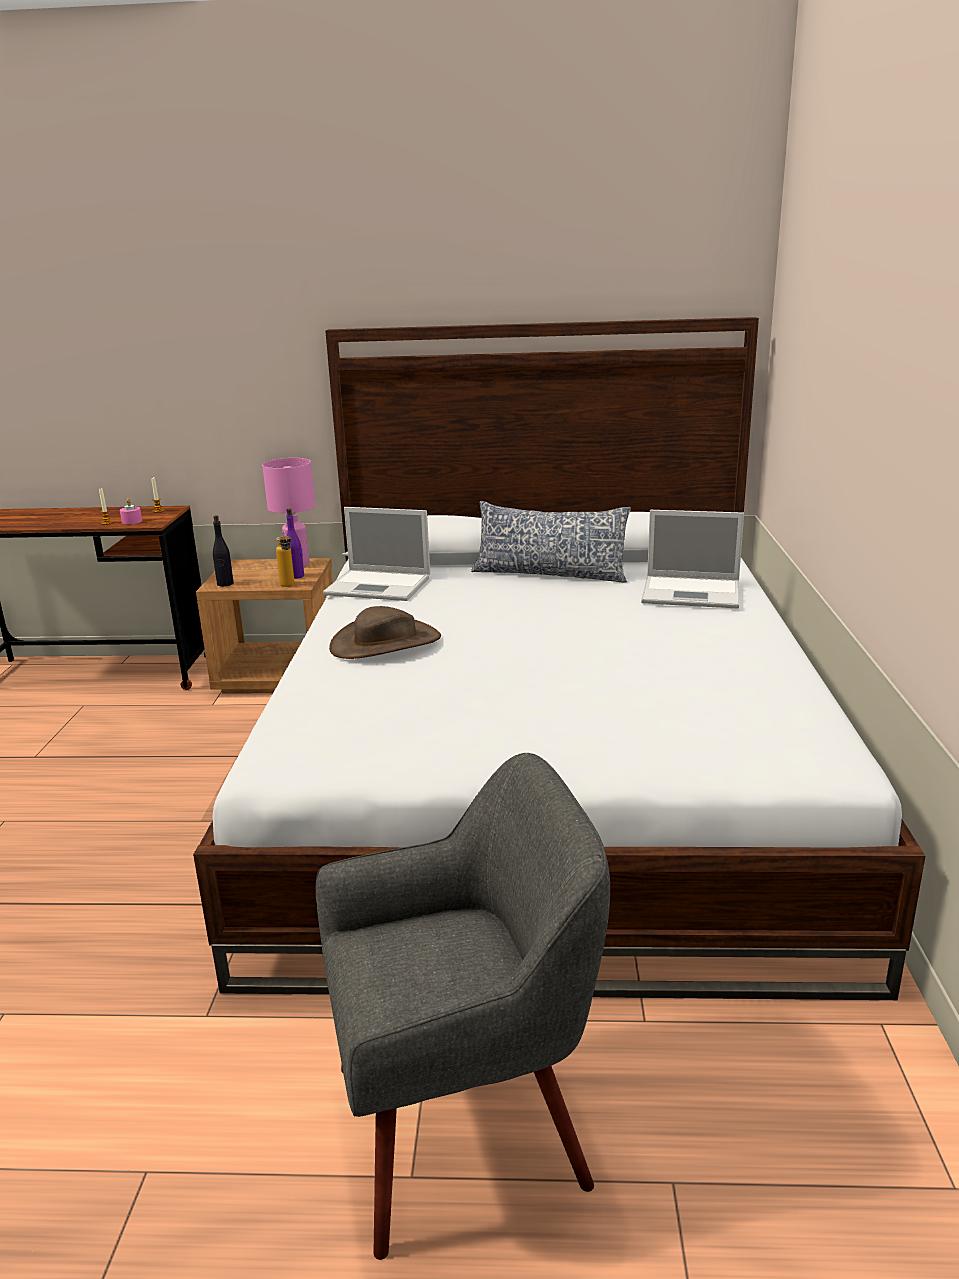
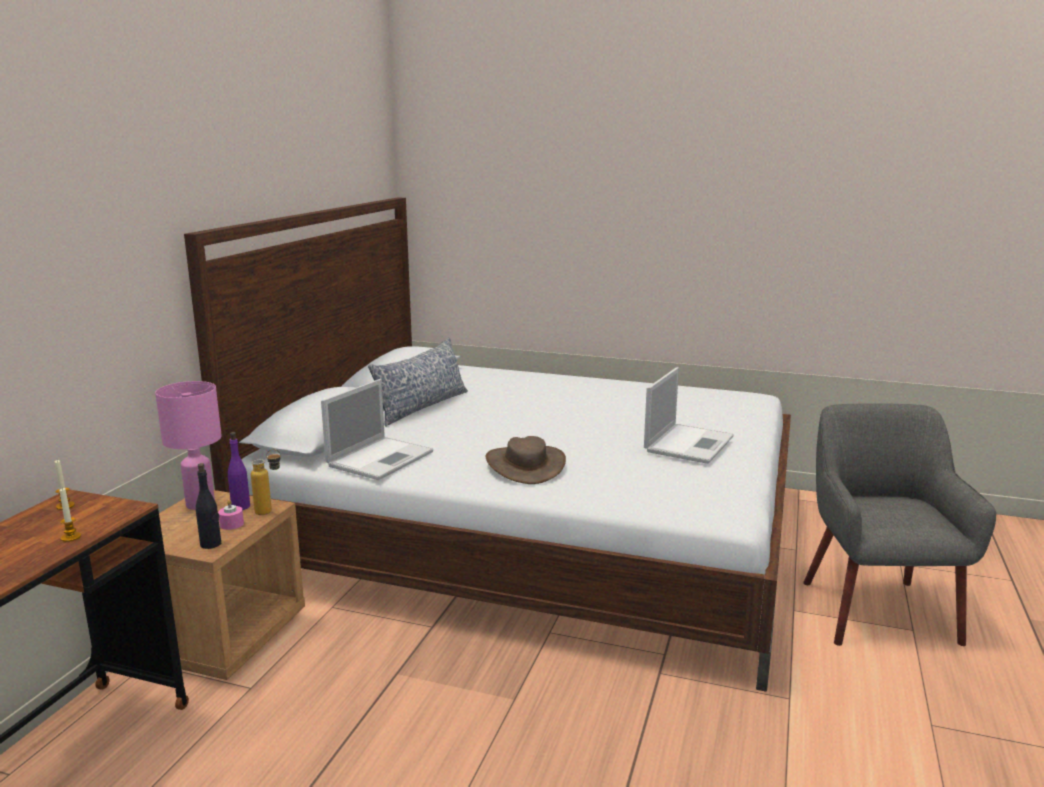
camera: 75 degrees left, 5 degrees down
pink candle [120,499,142,524] -> pink candle moved to [218,499,244,530]
laptop [641,510,744,609] -> laptop moved to [644,367,734,464]

